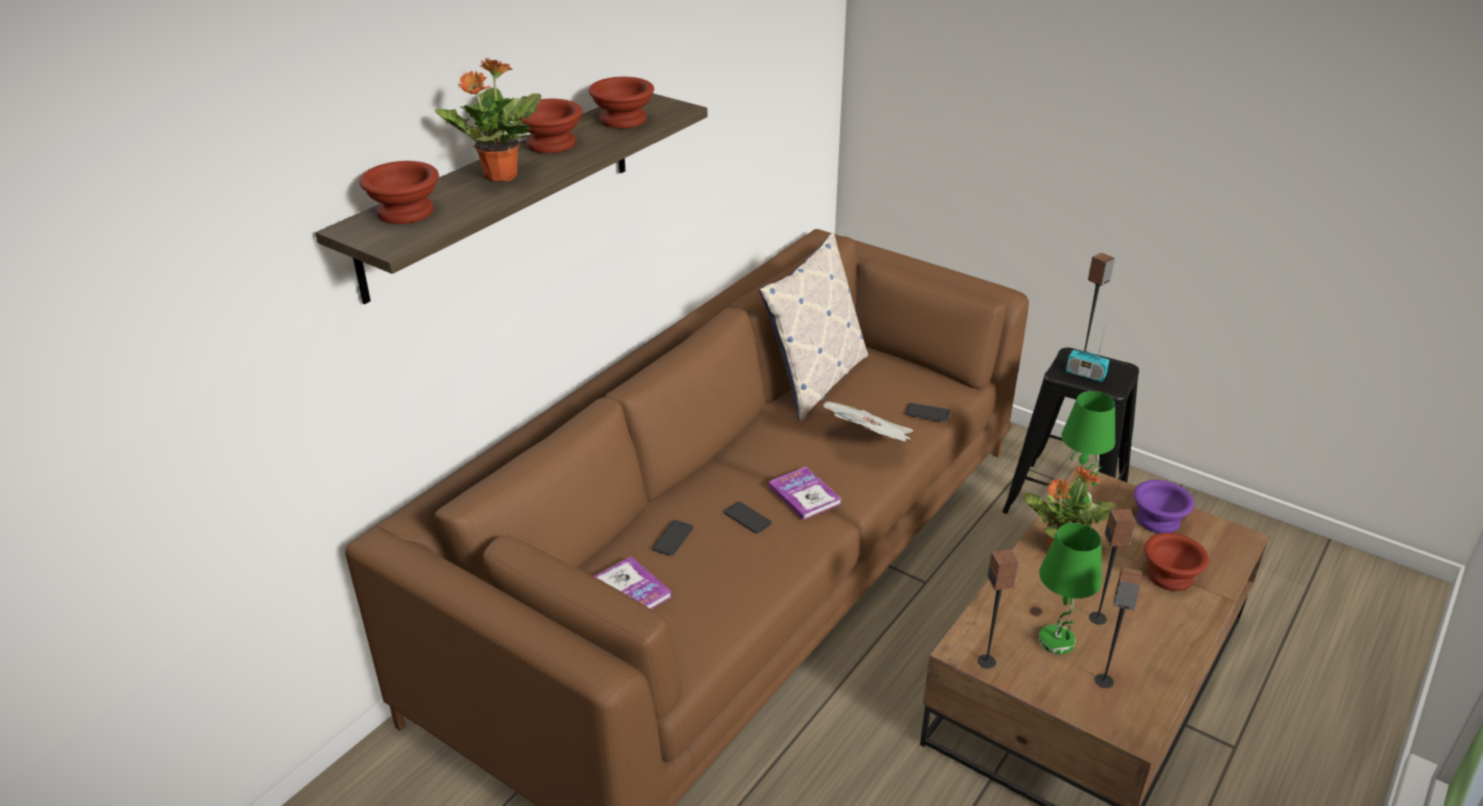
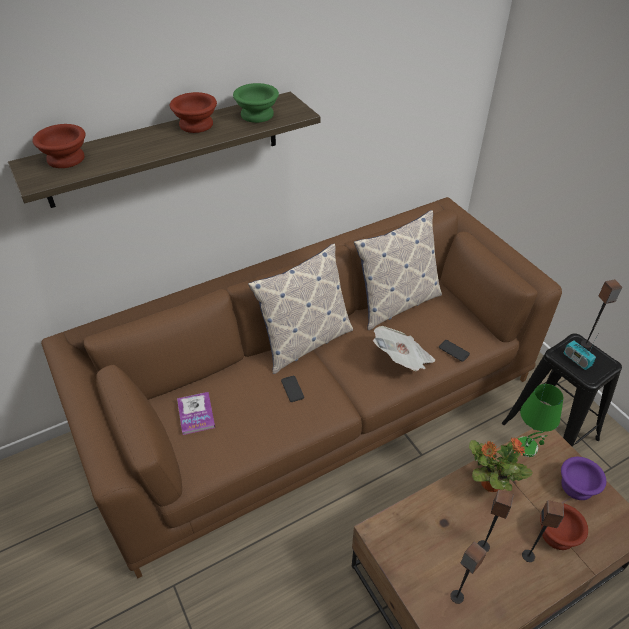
camera: 25 degrees right, 10 degrees up
potted plant [435,58,541,182] -> none
brown bowl [589,77,654,129] -> green bowl [233,83,279,123]
phone [652,520,693,556] -> none
book [768,467,841,520] -> none
speaker [978,549,1019,669] -> speaker moved to [522,500,564,562]
green table lamp [1038,523,1102,654] -> none
none -> pillow [248,244,353,374]

